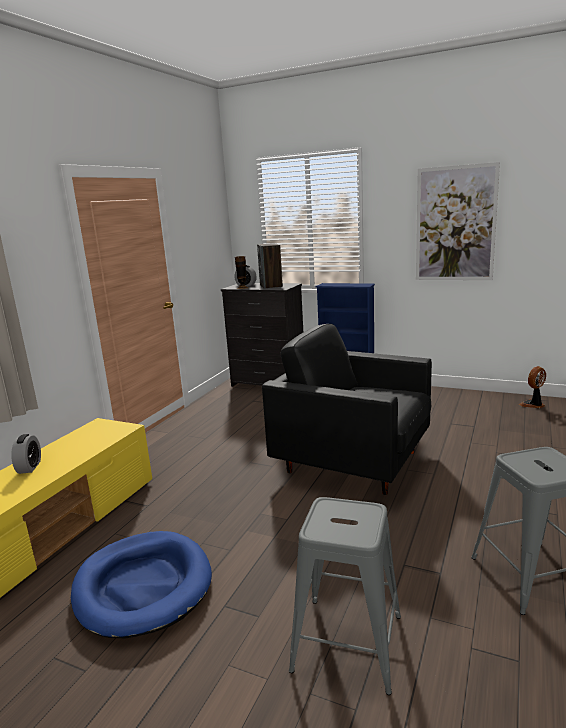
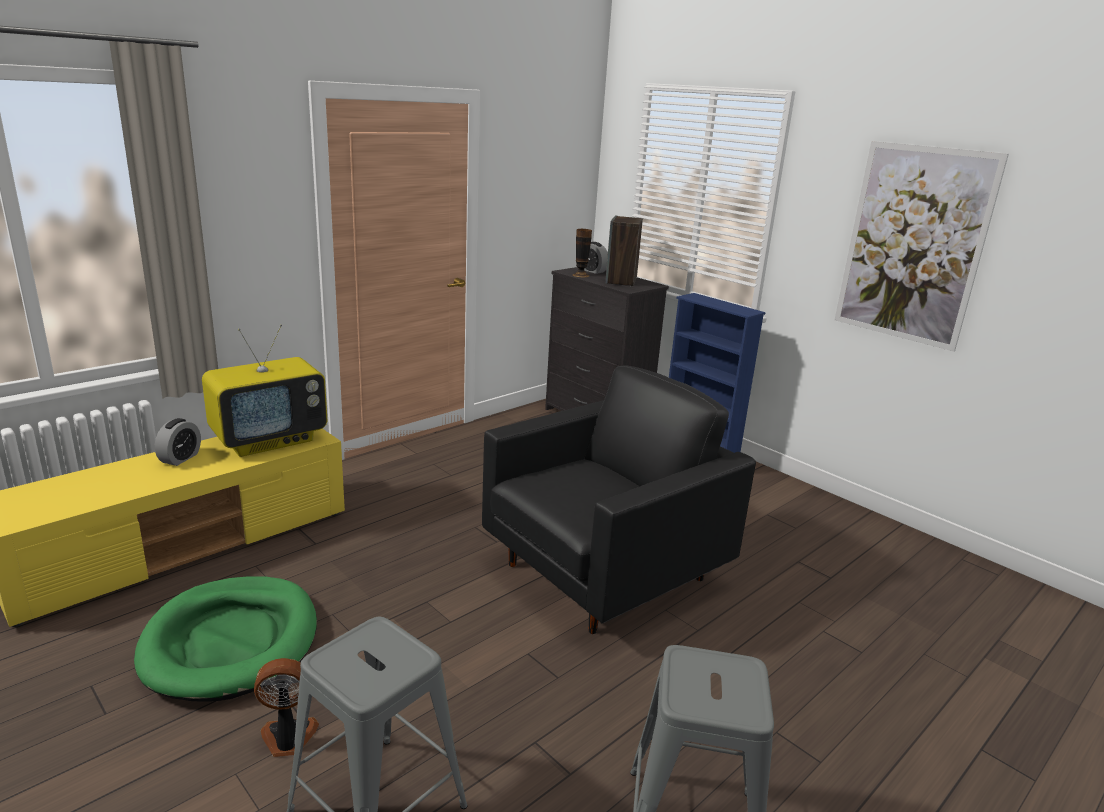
camera: 20 degrees right, 5 degrees up
blue dog bed [71,531,212,638] -> green dog bed [134,576,317,702]
black armchair [262,324,432,495] -> black armchair turned 90 degrees clockwise [482,366,756,634]
fan [519,366,546,408] -> fan moved to [254,658,319,757]
none -> television [202,324,327,457]

